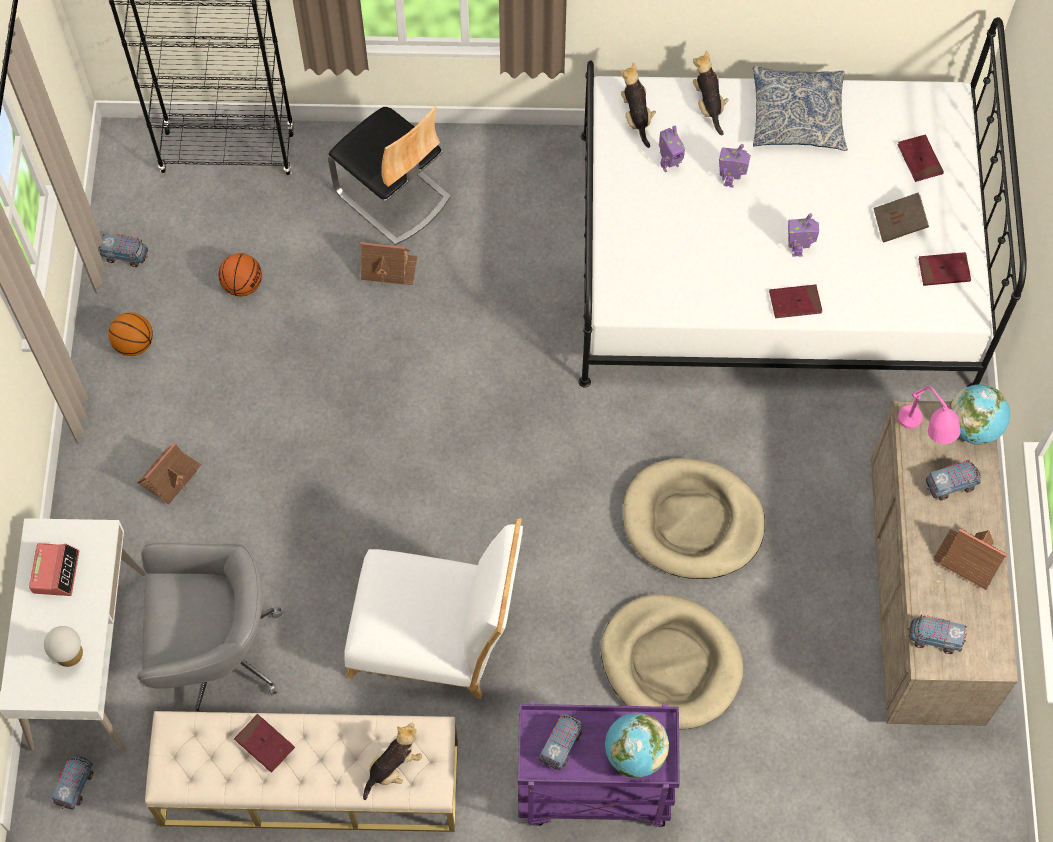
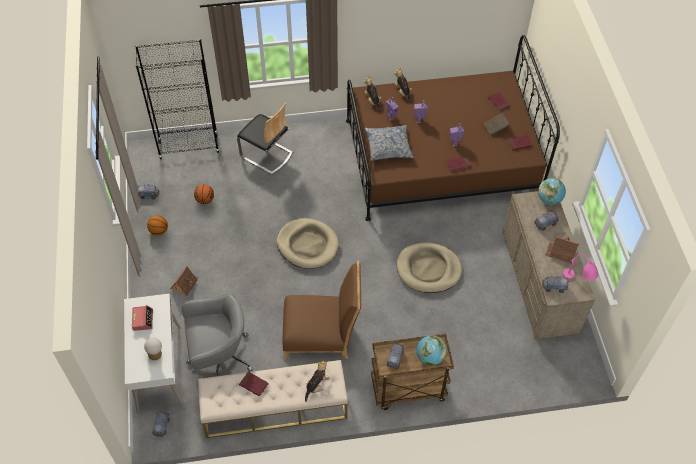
camera: 10 degrees left, 10 degrees down
white chair [344,518,523,699] -> brown chair [283,260,361,359]
toy house [360,242,417,286] -> none
purple cart [518,701,680,827] -> brown cart [371,333,454,410]
white bed [578,17,1027,388] -> brown bed [346,35,560,221]
beige dog bed [601,594,743,729] -> beige dog bed moved to [276,218,339,269]
pillow [753,66,848,151] -> pillow moved to [365,125,414,162]
pink table lamp [898,386,960,444] -> pink table lamp moved to [563,254,598,280]

